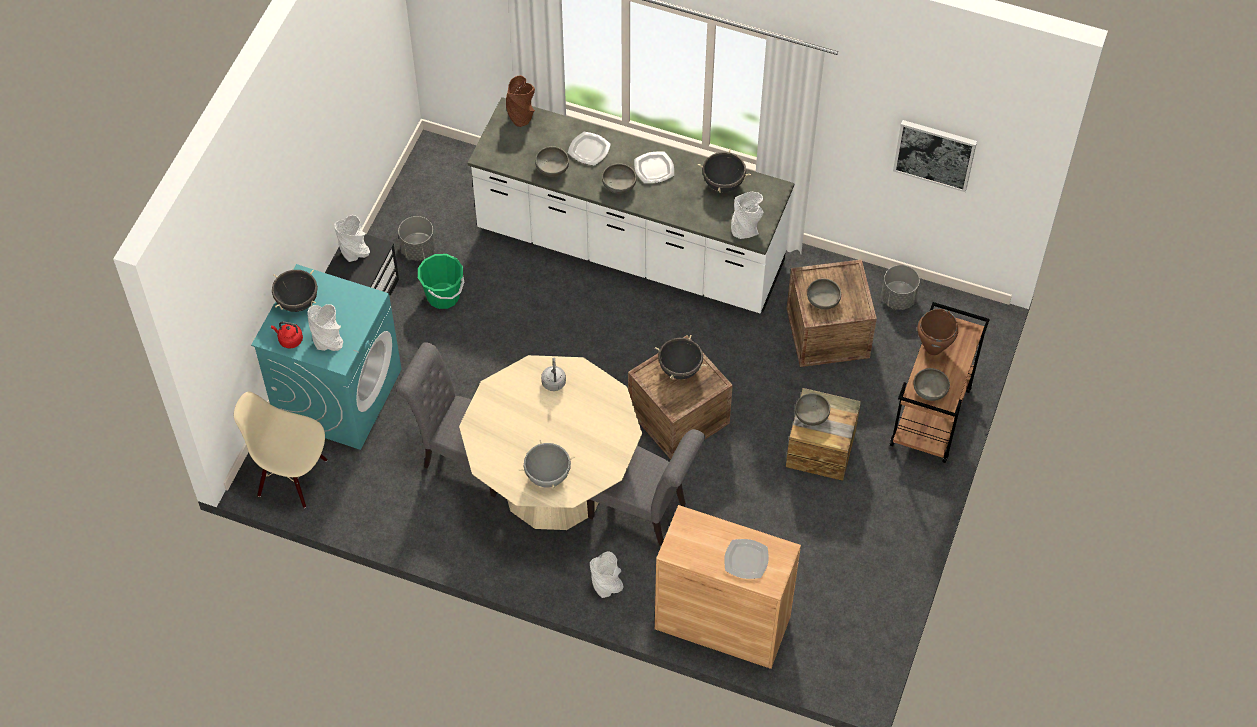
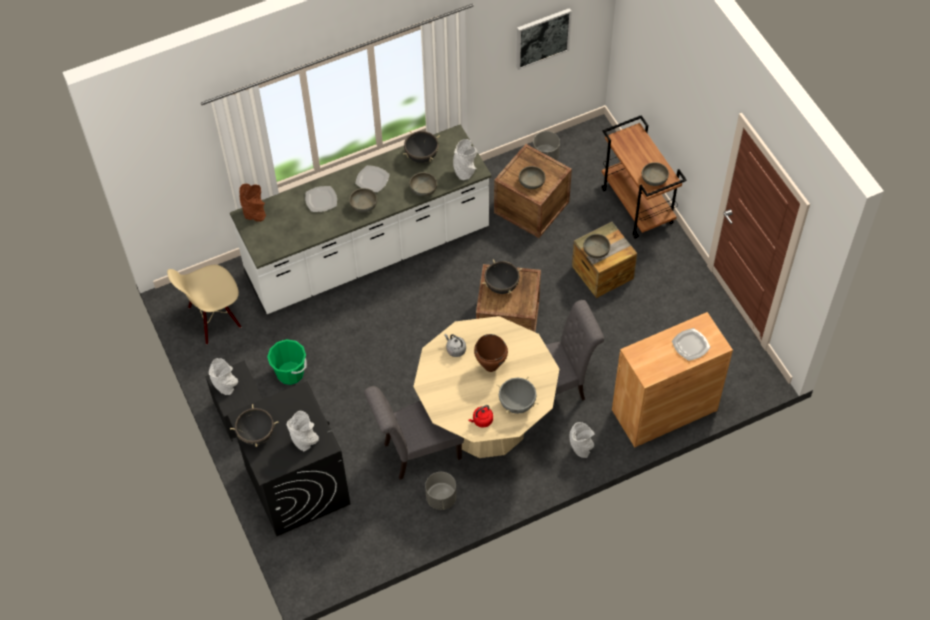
camera: 45 degrees left, 0 degrees up
beige chair [234,392,327,508] -> beige chair moved to [167,265,241,345]
turquoise washing machine [251,264,402,450] -> black washing machine [227,381,351,536]
red kettle [271,321,303,349] -> red kettle moved to [468,405,493,428]
grey planter [398,216,435,260] -> grey planter moved to [425,472,457,510]
grey bowl [535,146,569,177] -> grey bowl moved to [409,172,437,196]
brown cooking pot [917,309,958,355] -> brown cooking pot moved to [474,334,508,372]

